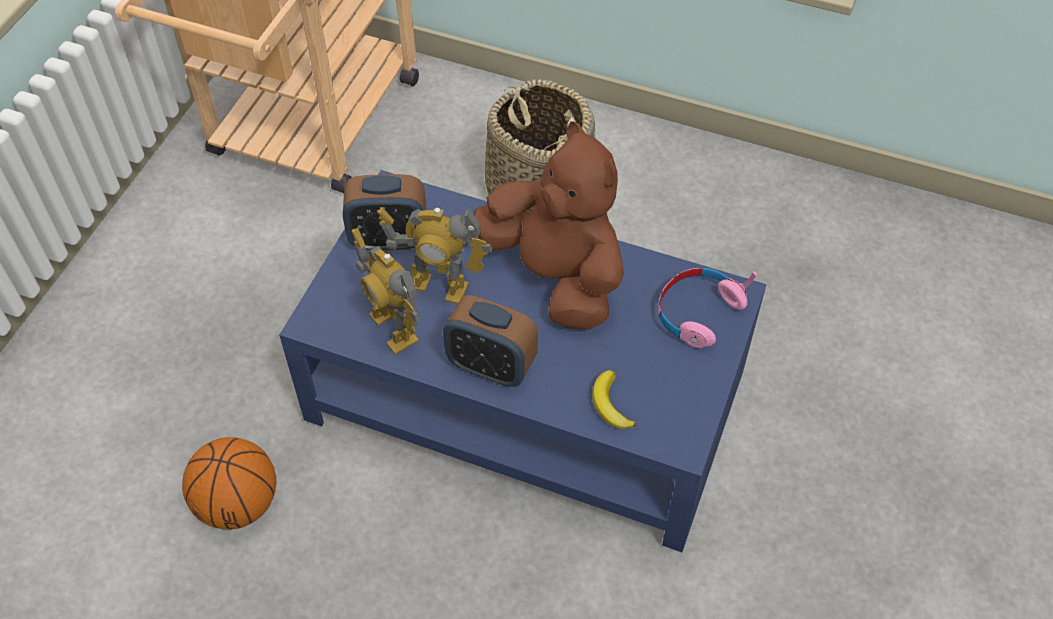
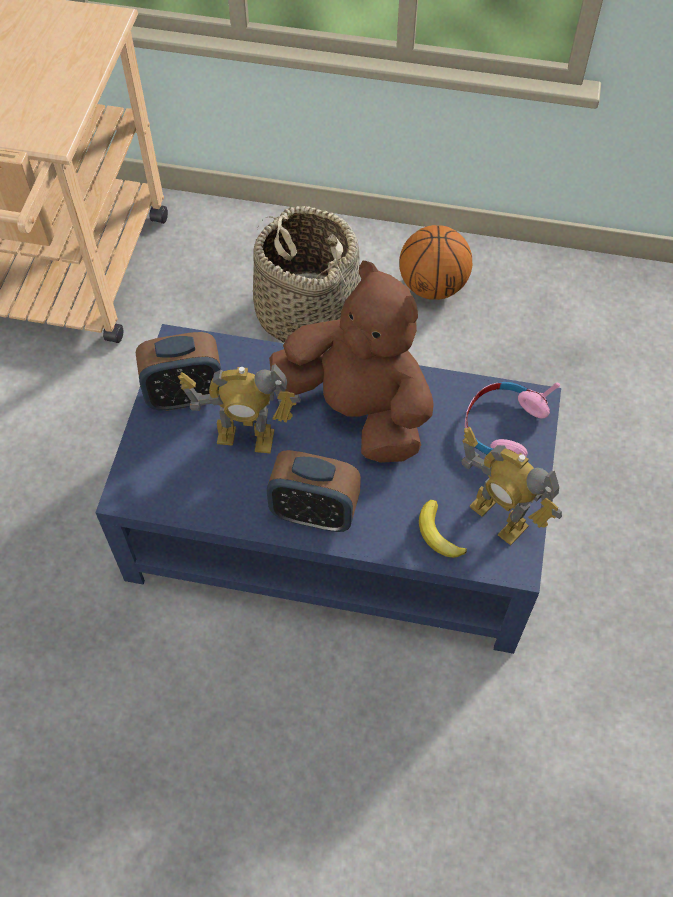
camera: 10 degrees left, 5 degrees up
basketball [182,437,276,530] -> basketball moved to [400,225,472,300]
toy robot [352,228,419,355] -> toy robot moved to [461,427,562,545]

